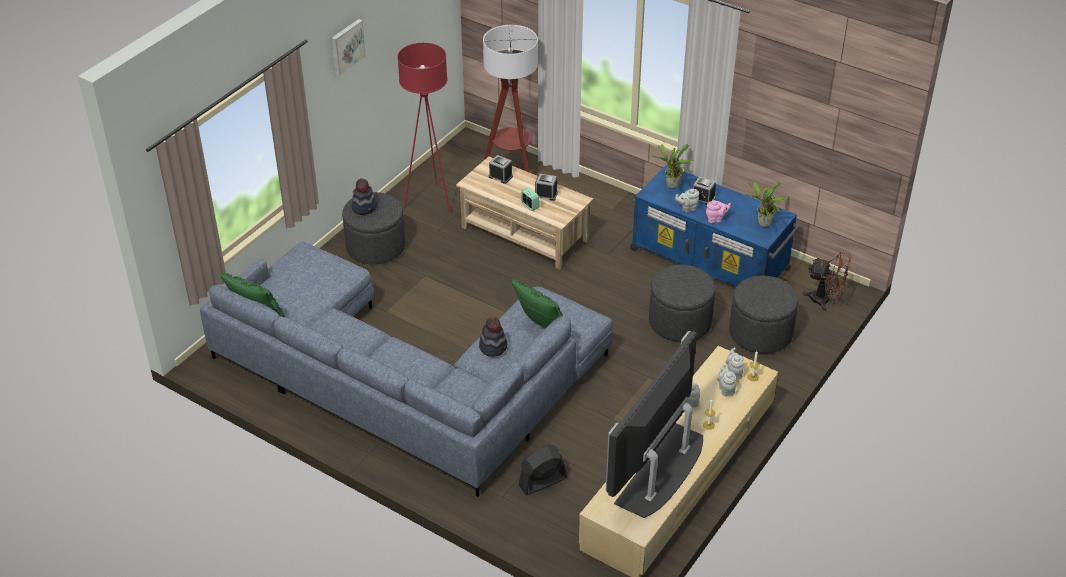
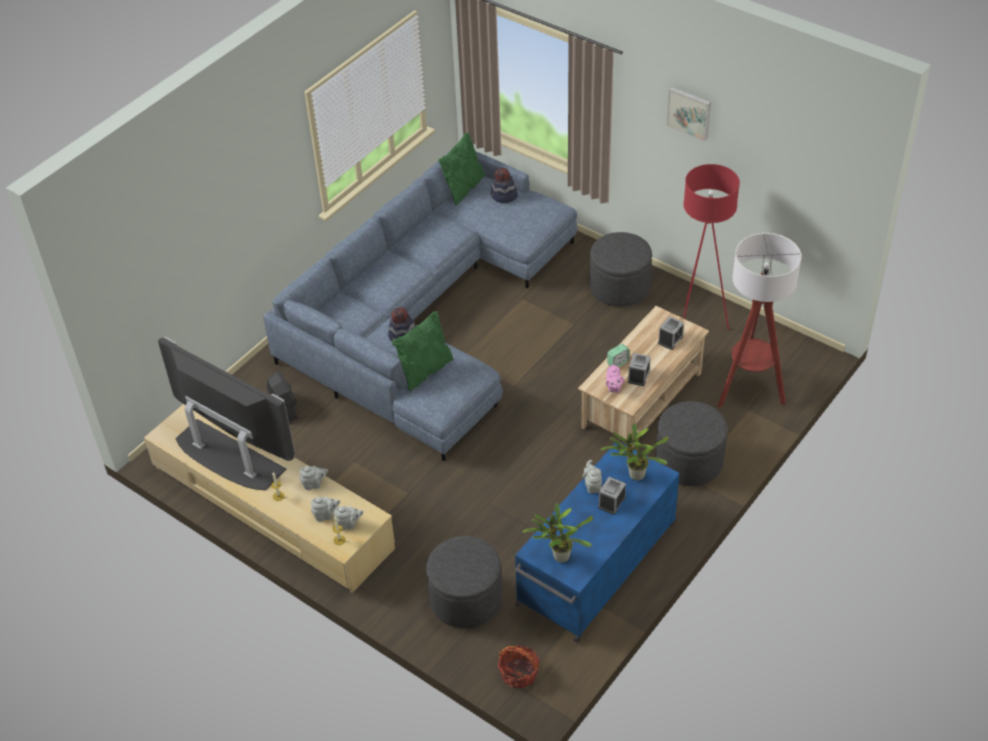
camera: 95 degrees right, 5 degrees up
hat [352,178,377,215] -> hat moved to [491,167,518,203]
grey ottoman [649,265,715,342] -> grey ottoman moved to [655,401,728,486]
pink teapot [706,200,731,223] -> pink teapot moved to [606,364,624,393]
brown fan [802,252,851,311] -> basket [498,645,540,688]

